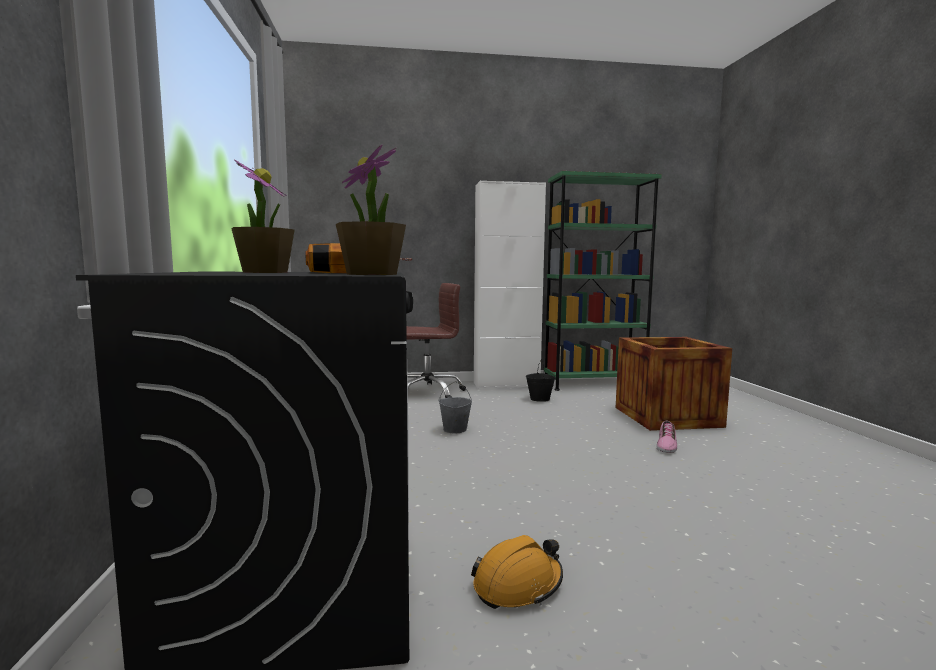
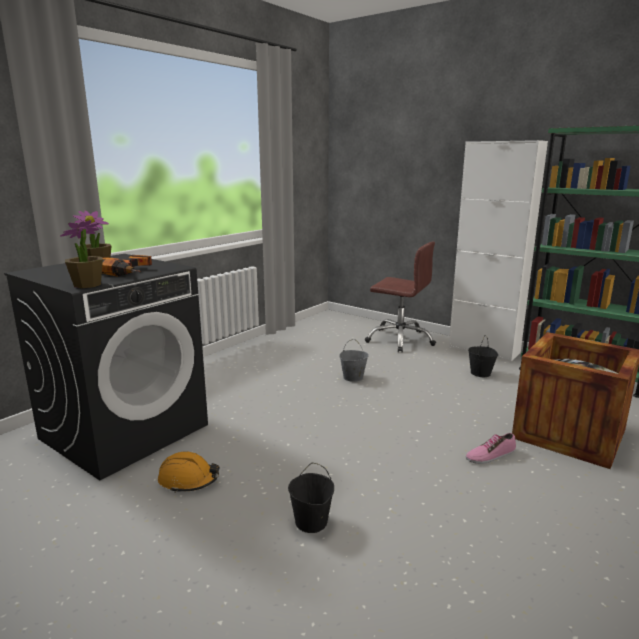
camera: 45 degrees right, 10 degrees up
none -> black bucket [288,463,334,533]

